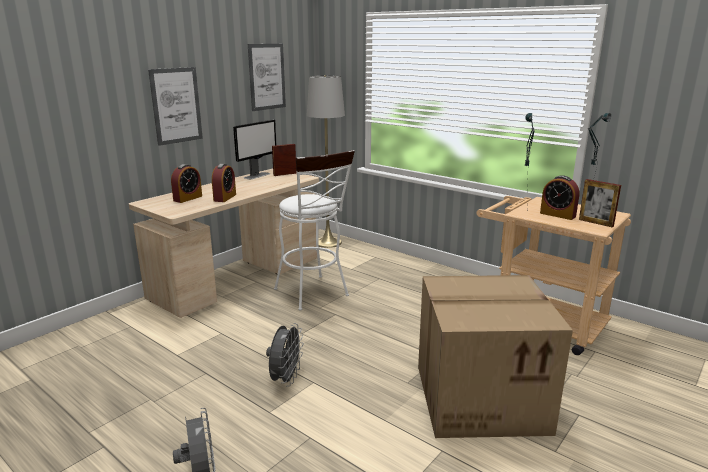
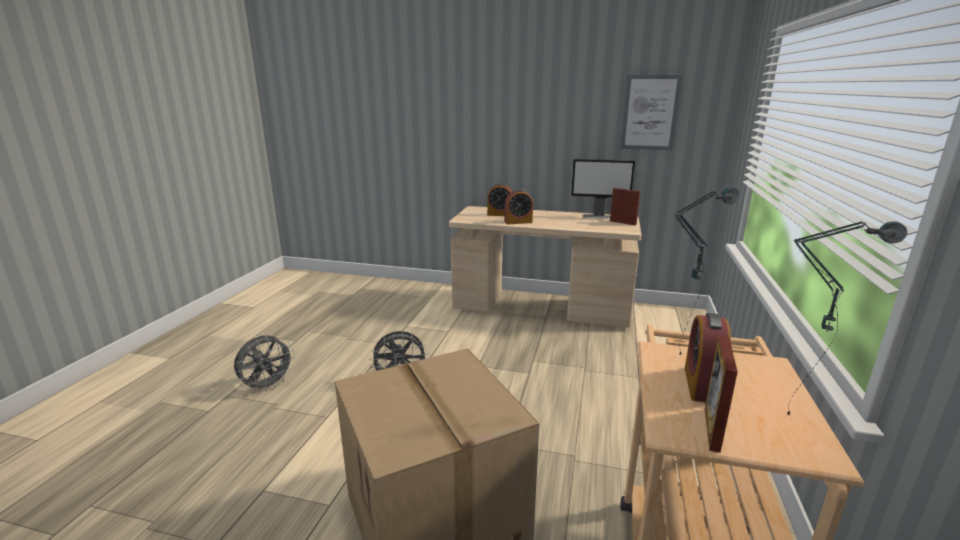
camera: 65 degrees right, 0 degrees up
picture [148,67,203,146] -> none
white stool [274,150,355,310] -> none
grey floor lamp [307,75,345,248] -> none

